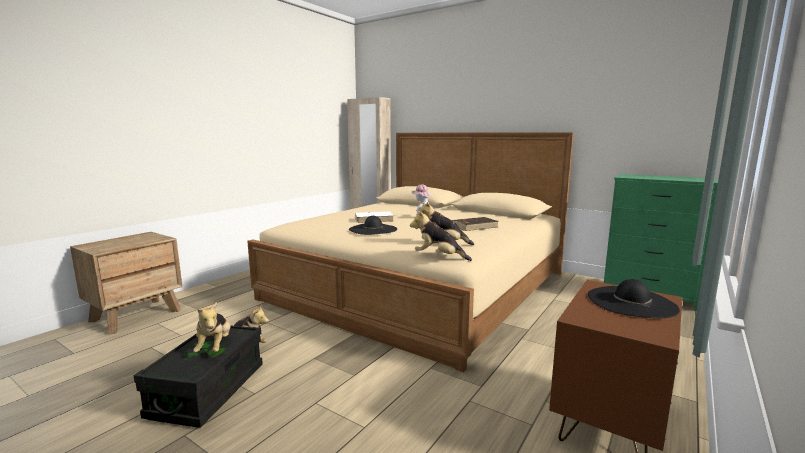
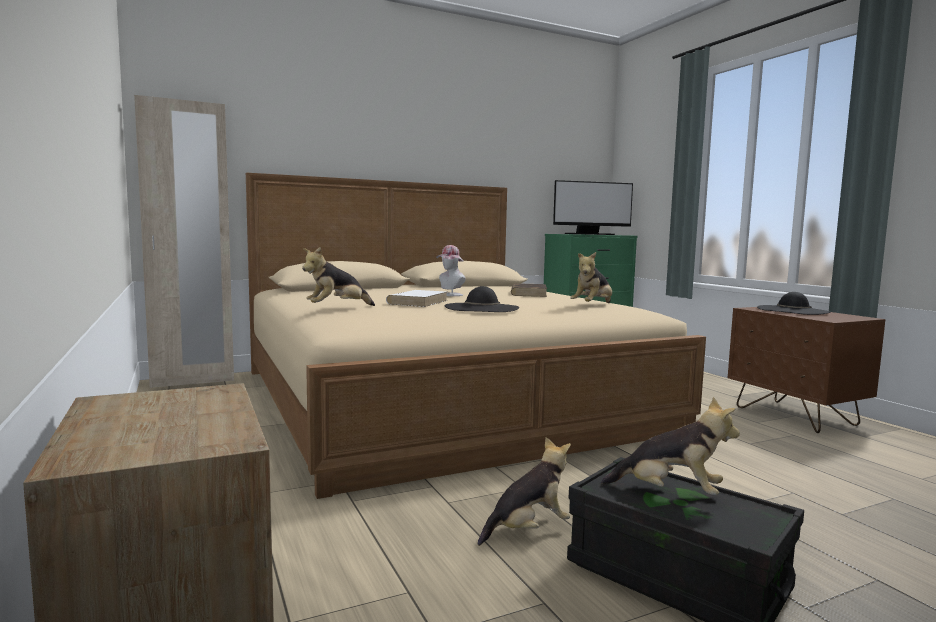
camera: 60 degrees left, 5 degrees down
plush toy [410,210,472,261] -> plush toy moved to [302,247,375,306]
none -> monitor [553,180,633,235]

